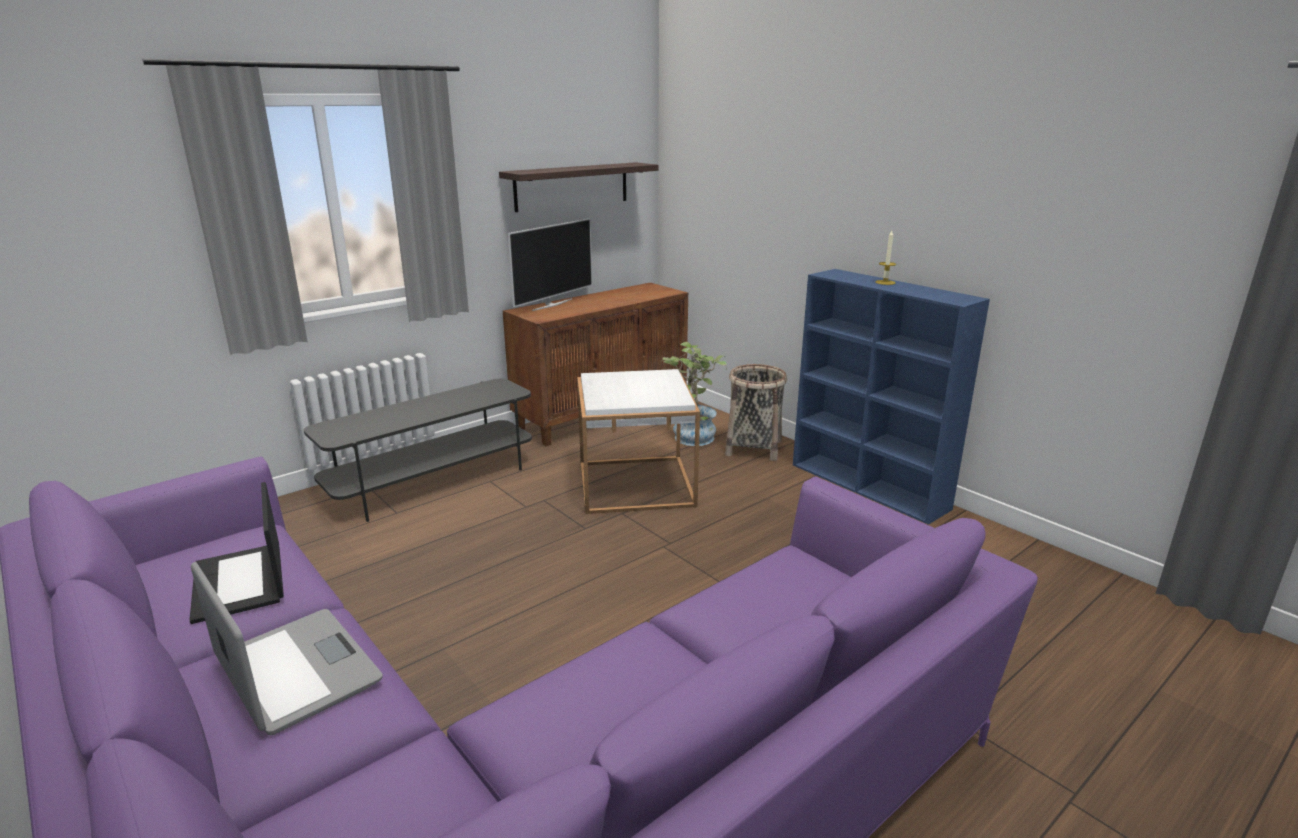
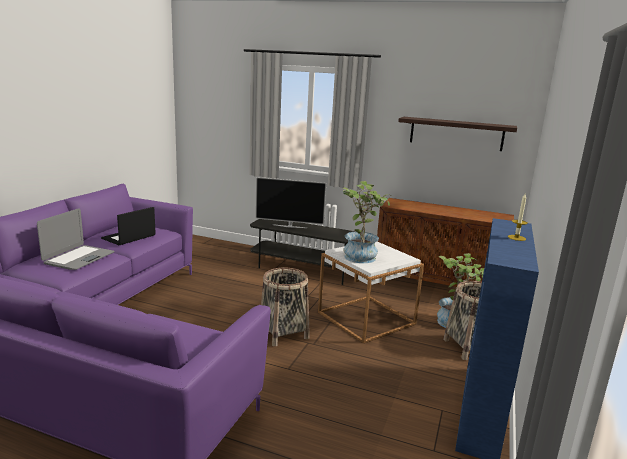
camera: 60 degrees right, 5 degrees down
television [508,218,592,311] -> television moved to [255,177,326,228]
none -> basket [261,268,309,346]
none -> potted plant [343,181,390,263]

